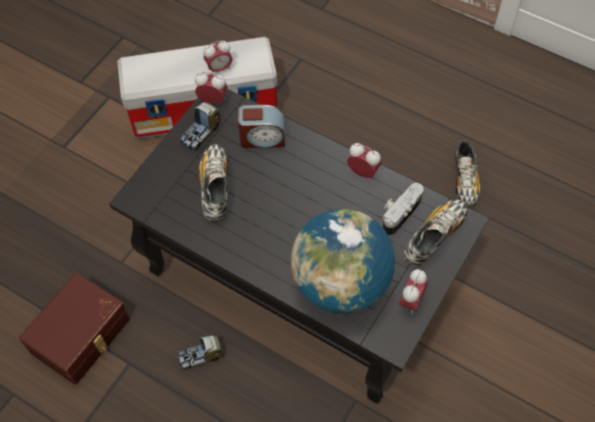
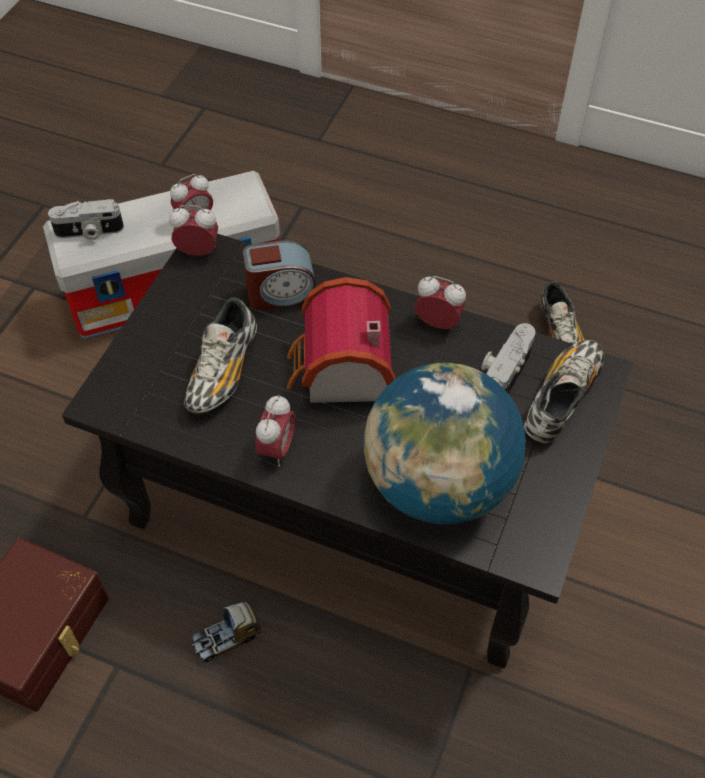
camera: 10 degrees left, 5 degrees down
toy truck [180,102,221,151] -> none
shoe [199,144,229,221] -> shoe turned 150 degrees counterclockwise [184,297,257,414]
alarm clock [399,269,428,314] -> alarm clock moved to [255,395,295,467]
none -> camera [48,199,124,240]
none -> toy house [287,277,395,403]

